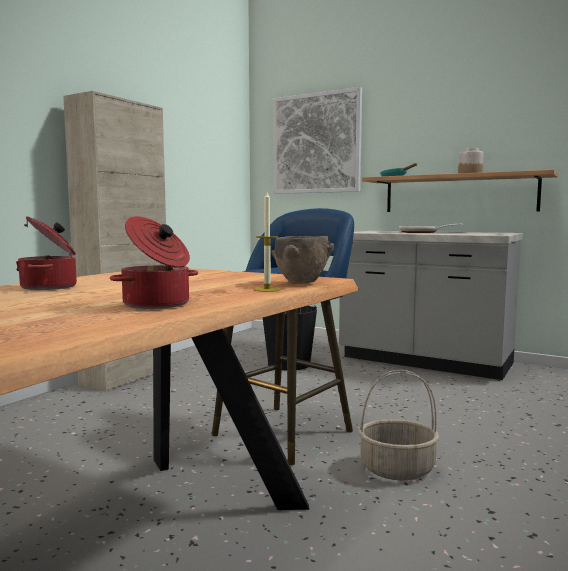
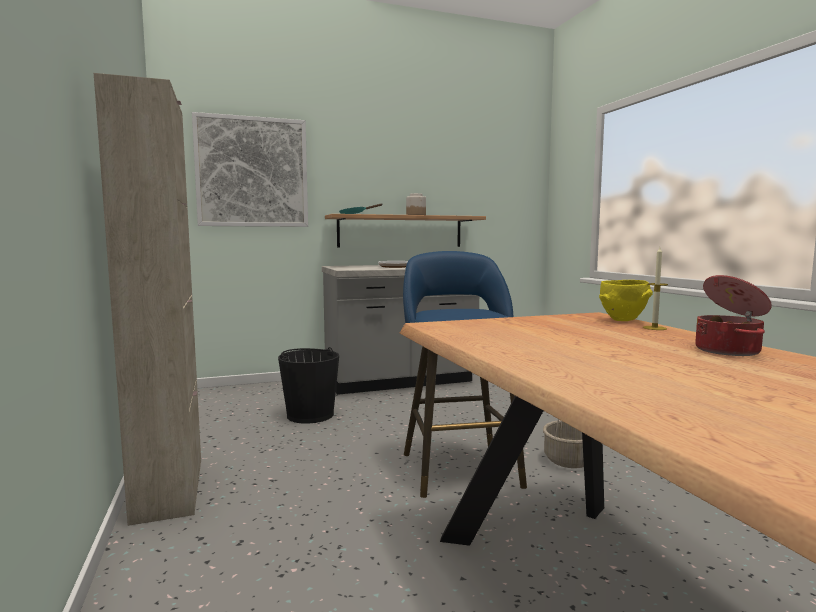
camera: 50 degrees left, 0 degrees up
cooking pot [16,216,77,290] -> none
brown bowl [271,236,334,284] -> yellow bowl [599,280,653,321]

